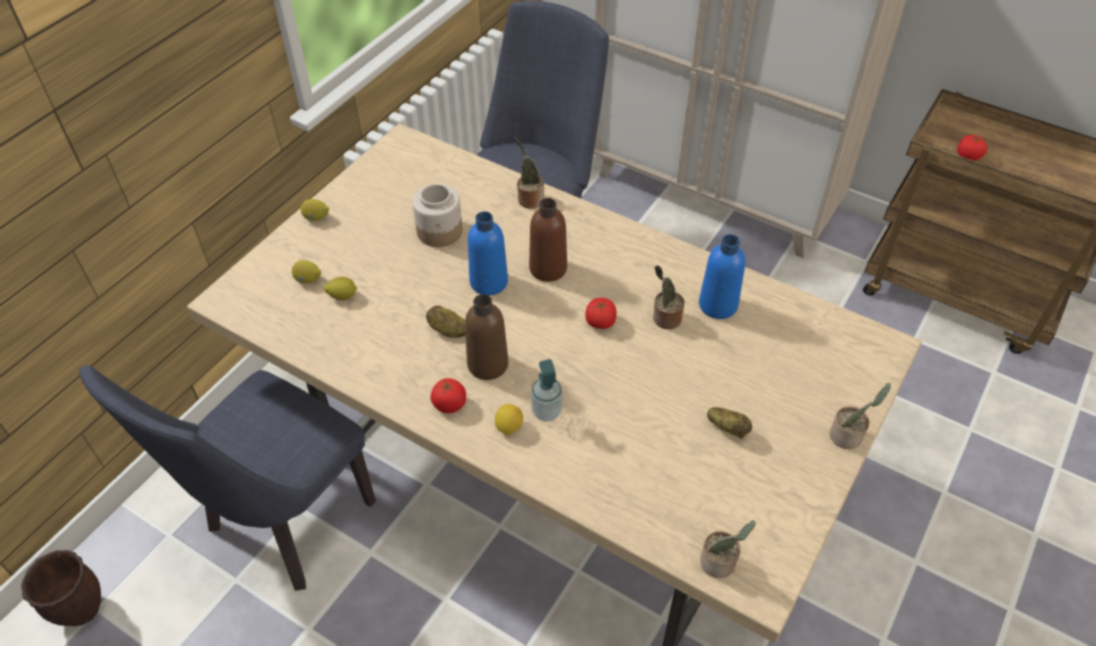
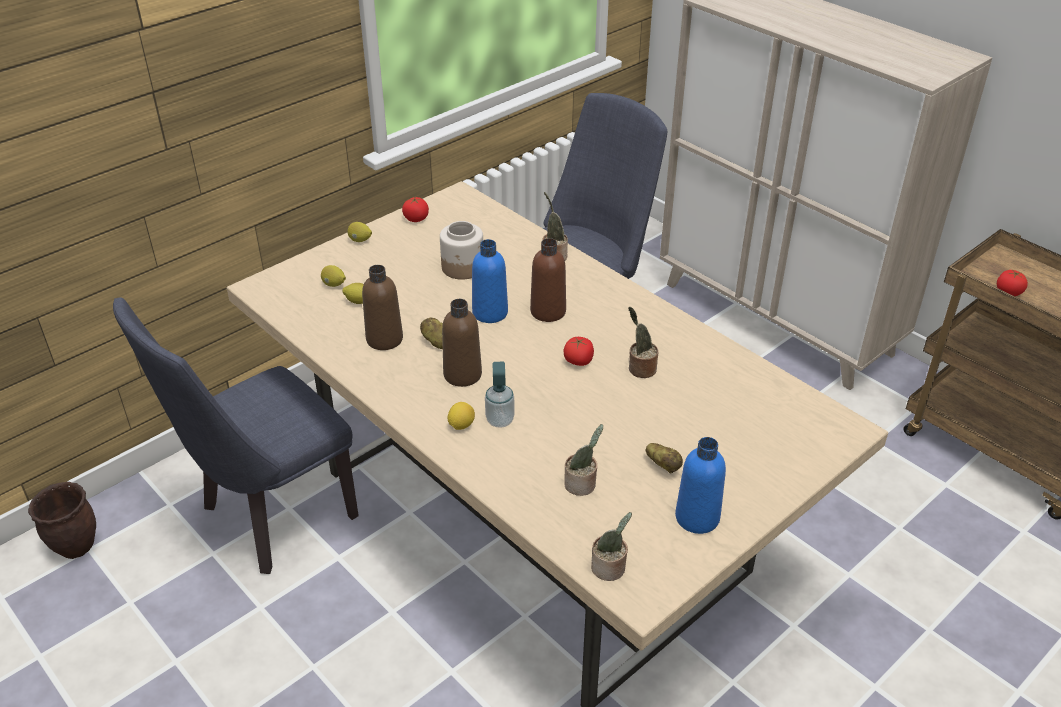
camera: 15 degrees right, 10 degrees down
tomato [430,378,466,413] -> tomato moved to [402,197,429,222]
blue bottle [699,234,745,319] -> blue bottle moved to [675,437,726,534]
potted plant [830,383,891,449] -> potted plant moved to [564,424,603,496]
none -> brown bottle [362,265,403,350]

